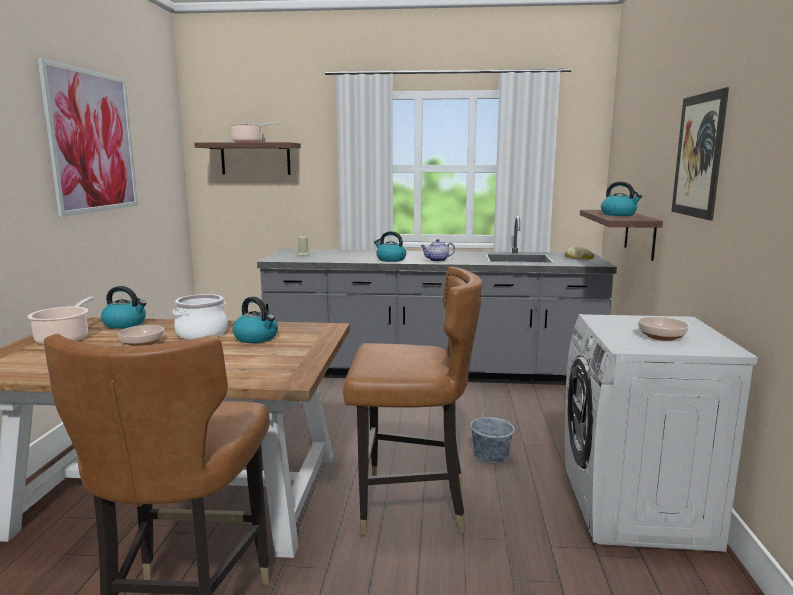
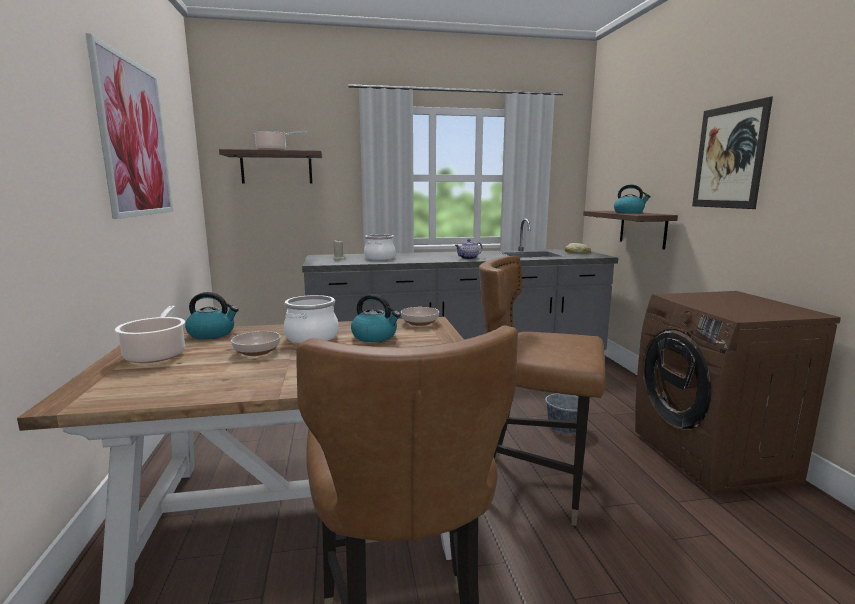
camera: 15 degrees left, 0 degrees up
brown chair [343,267,483,536] -> brown chair turned 150 degrees counterclockwise [479,256,605,526]
kettle [374,231,406,262] -> none
white washing machine [565,314,758,552] -> brown washing machine [635,291,841,493]
bowl [638,317,689,341] -> bowl moved to [401,307,439,326]
none -> cooking pot [364,234,396,260]

